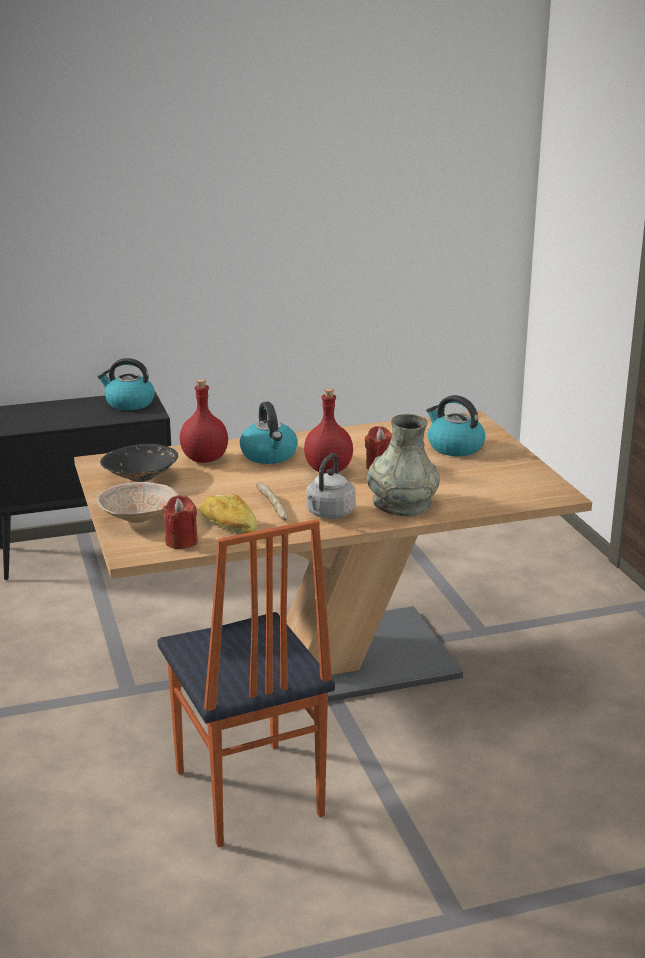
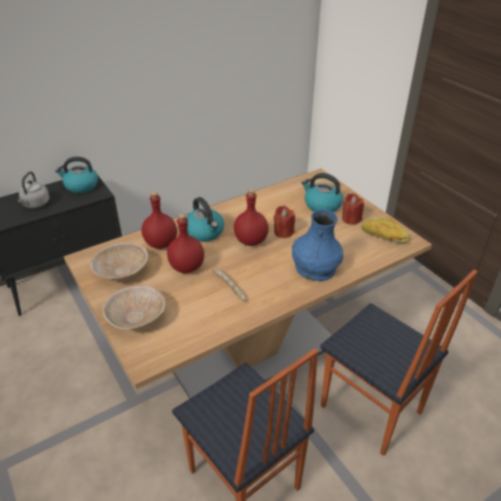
camera: 15 degrees left, 15 degrees up
black bowl [100,444,178,482] -> beige bowl [90,242,148,279]
red candle [162,495,198,549] -> red candle moved to [342,193,364,225]
bread [200,494,257,534] -> bread moved to [361,217,409,243]
grey kettle [306,453,356,519] -> grey kettle moved to [17,171,50,208]
grey vase [367,414,440,516] -> blue vase [292,210,343,281]
none -> red bottle [167,214,204,273]
none -> chair [320,269,478,456]

